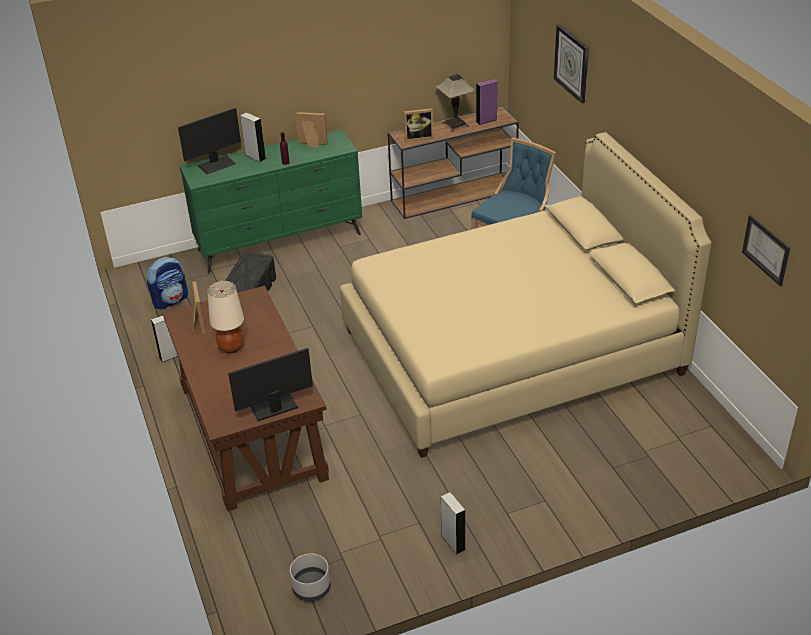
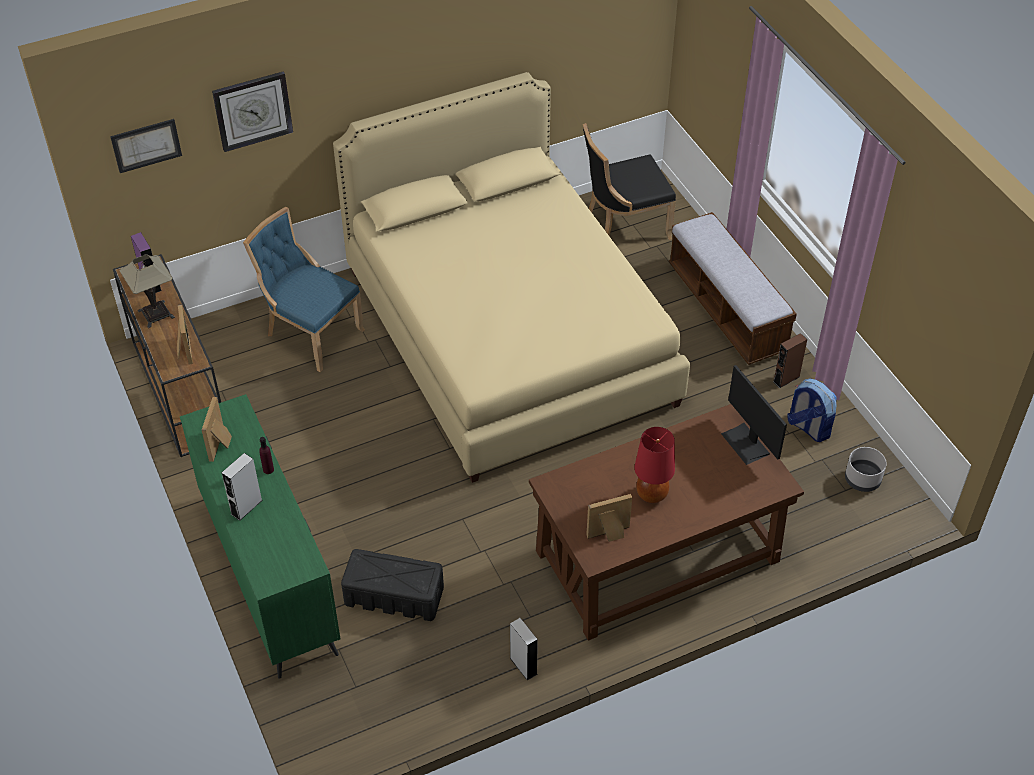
camera: 95 degrees left, 10 degrees up
backpack [146,257,188,309] -> backpack moved to [787,378,837,442]
monitor [178,108,241,174] -> none
beige table lamp [207,281,244,353] -> red table lamp [634,427,675,503]
grey speaker [441,492,466,555] -> brown speaker [773,333,807,388]
picture [742,215,790,286] -> picture moved to [110,119,182,173]
none -> black chair [583,123,676,240]
none -> bench [669,212,797,365]

